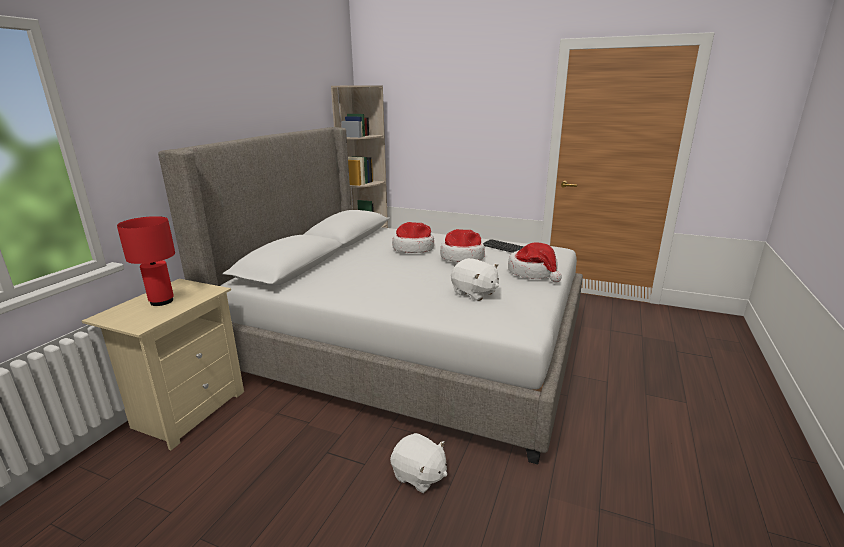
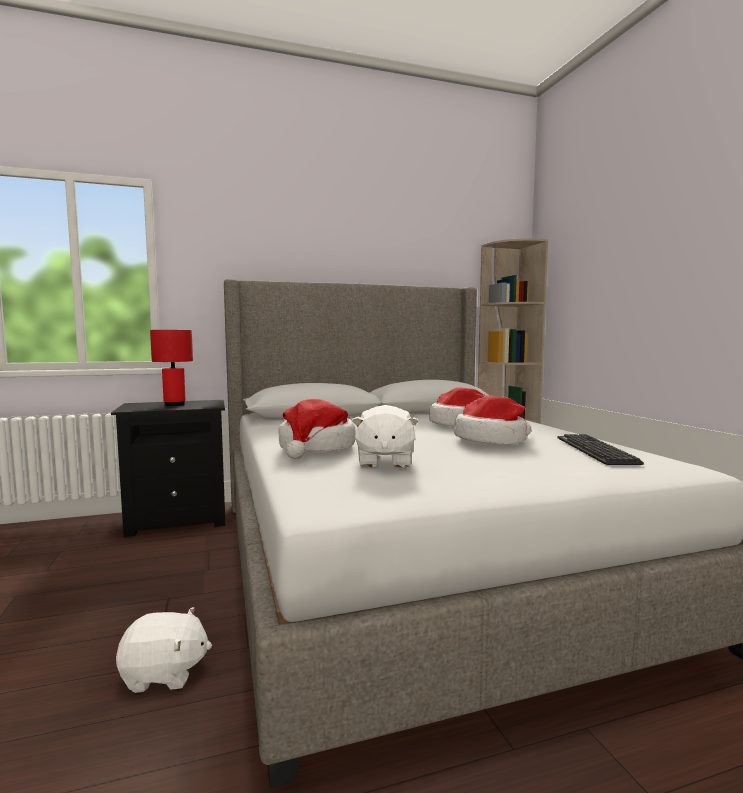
camera: 50 degrees right, 15 degrees down
beige nightstand [82,279,244,450] -> black nightstand [111,400,225,537]
white plush toy [390,433,447,493] -> white plush toy turned 90 degrees counterclockwise [116,607,212,693]
hat [508,242,562,283] -> hat moved to [278,399,356,459]

